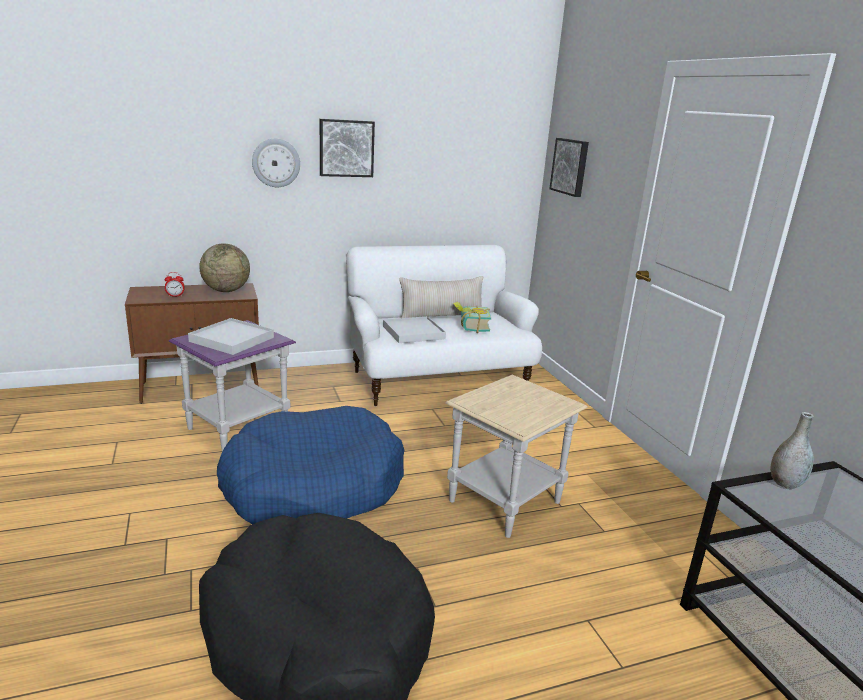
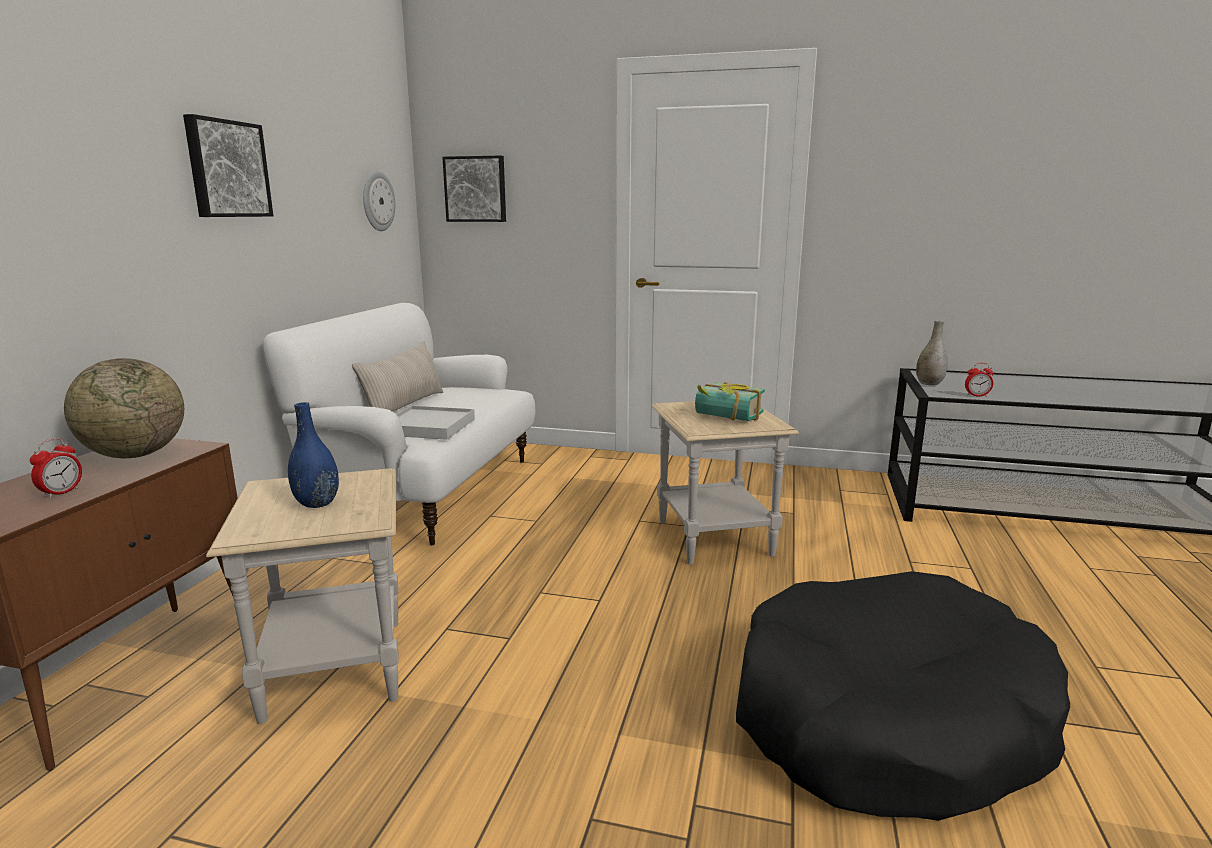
camera: 55 degrees left, 5 degrees down
purple side table [169,320,296,452] -> beige side table [206,468,399,724]
white tray [188,318,274,355] -> blue vase [288,402,339,508]
blue dog bed [217,406,404,524] -> none
wall clock [252,139,300,187] -> wall clock moved to [363,171,395,231]
book [453,302,491,333] -> book moved to [695,382,765,421]
none -> alarm clock [965,363,994,397]

